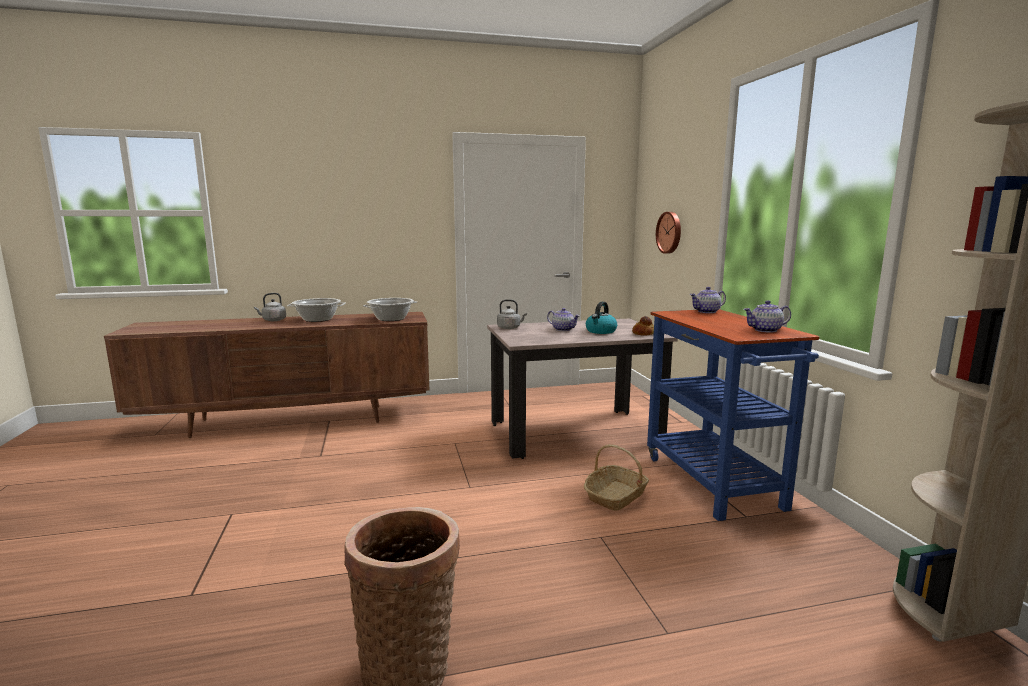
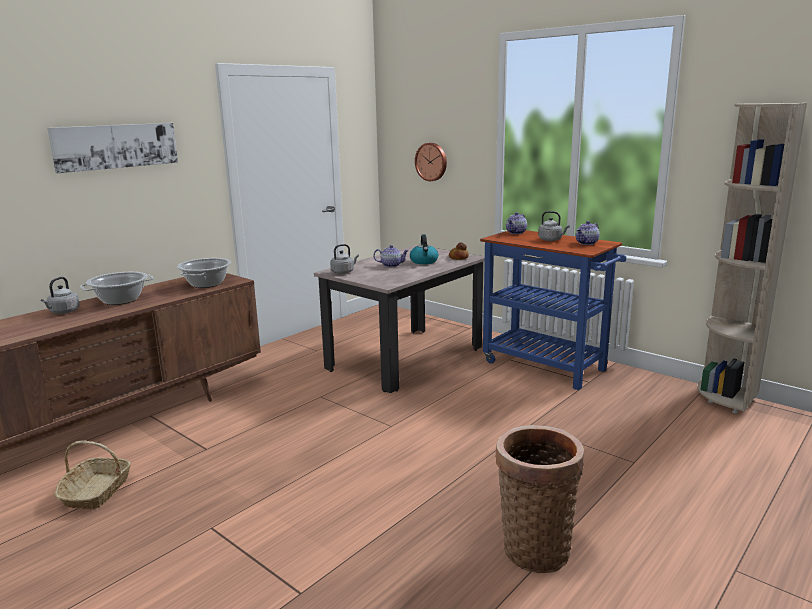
camera: 35 degrees left, 5 degrees up
basket [584,444,649,510] -> basket moved to [55,440,131,509]
none -> picture [47,123,178,173]
none -> grey kettle [538,211,570,241]

